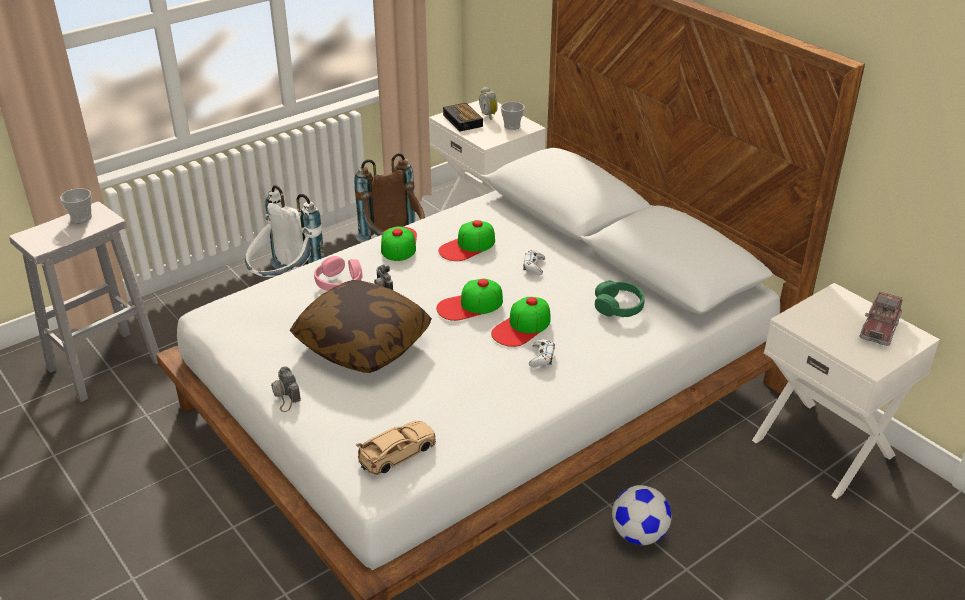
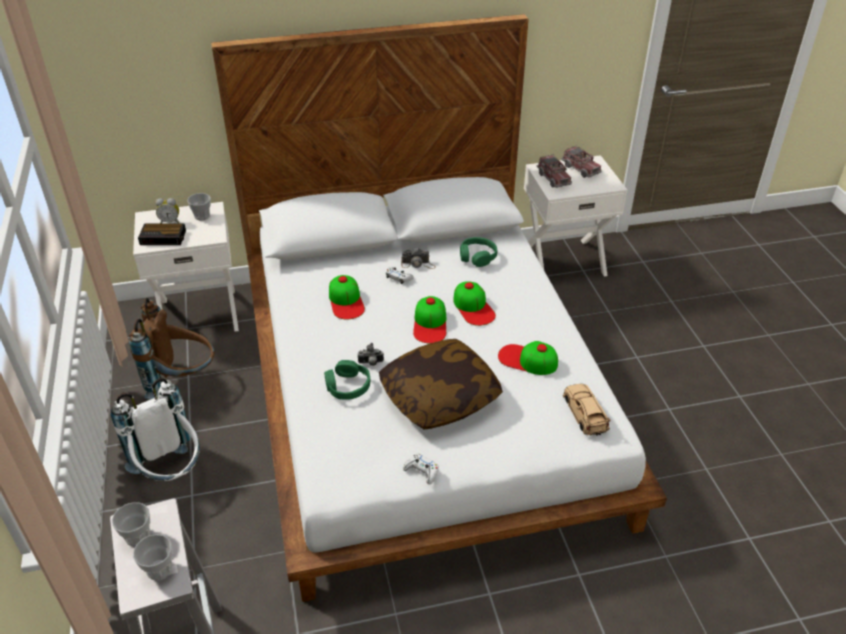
camera: 65 degrees left, 5 degrees up
camera [271,366,301,412] -> camera moved to [401,248,436,269]
pink headphones [314,256,363,291] -> green headphones [324,360,370,400]
cap [381,226,417,261] -> cap moved to [498,341,558,375]
white game controller [529,339,555,367] -> white game controller moved to [403,454,439,484]
football [612,485,672,545] -> none
none -> cup [133,534,173,580]
none -> toy truck [537,154,572,188]

